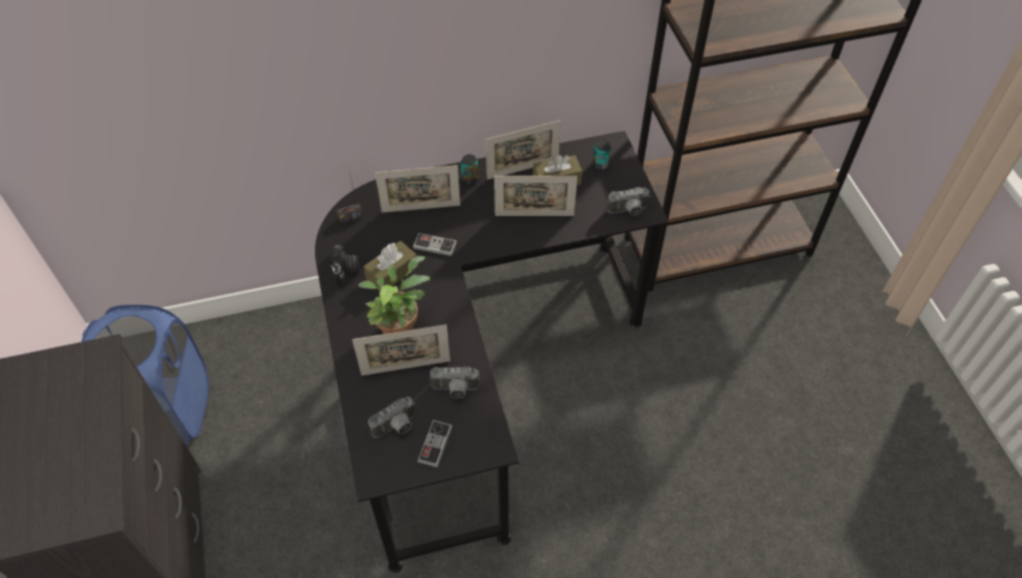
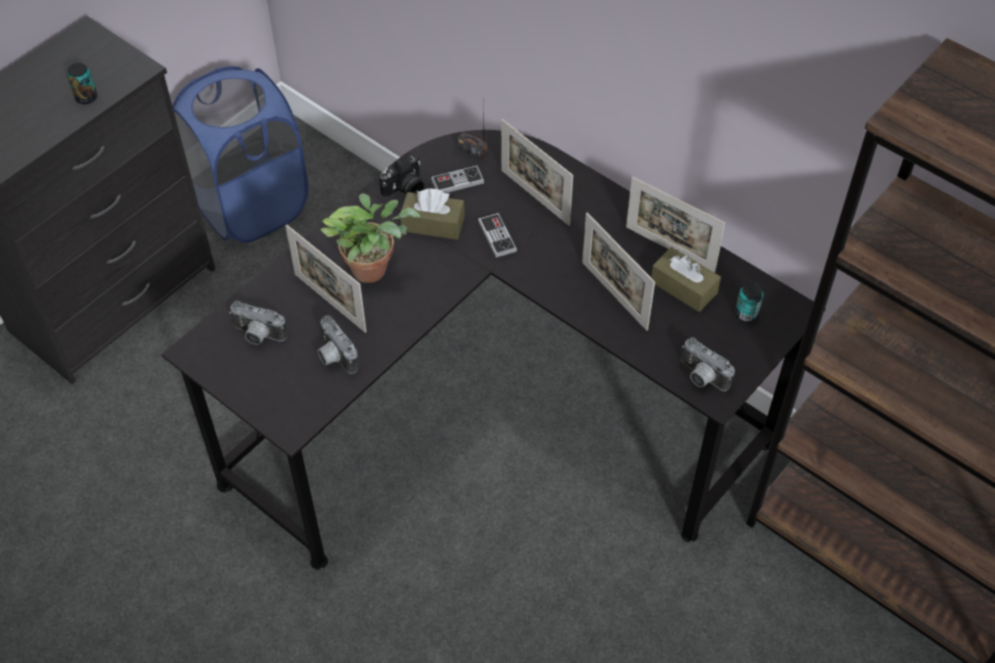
camera: 55 degrees right, 0 degrees up
game controller [417,420,452,467] -> game controller moved to [431,165,484,193]
can [461,154,479,185] -> can moved to [67,63,98,104]

